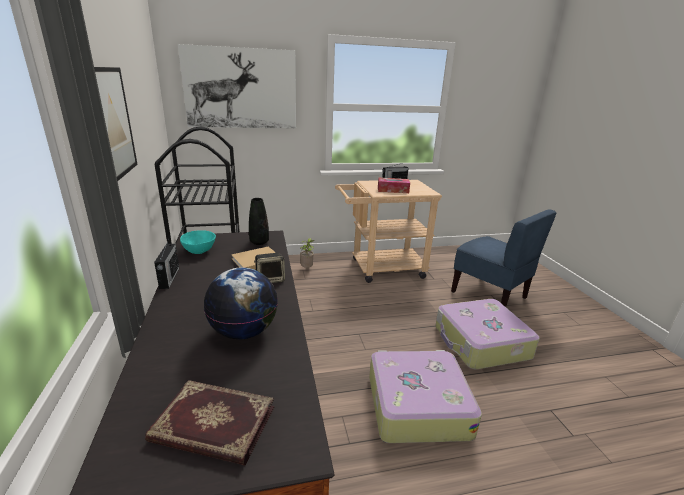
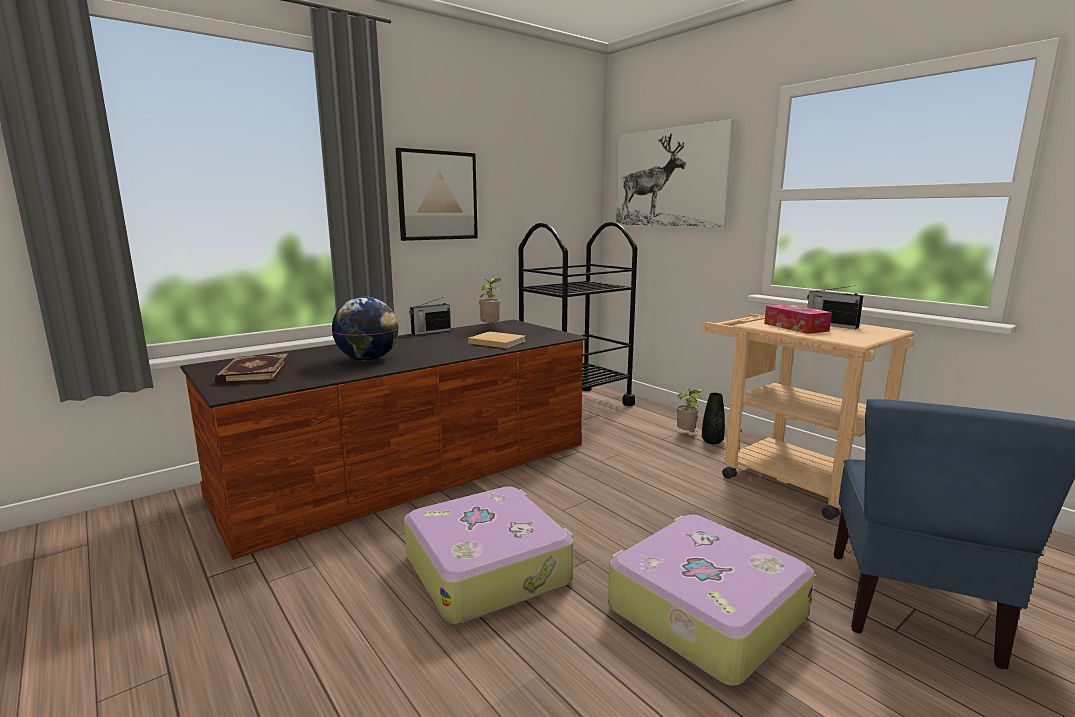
camera: 65 degrees right, 10 degrees down
turquoise bowl [180,230,216,254] -> potted plant [479,278,501,325]
black vase [249,198,269,245] -> black vase moved to [702,393,725,444]
speaker [254,253,285,283] -> none

